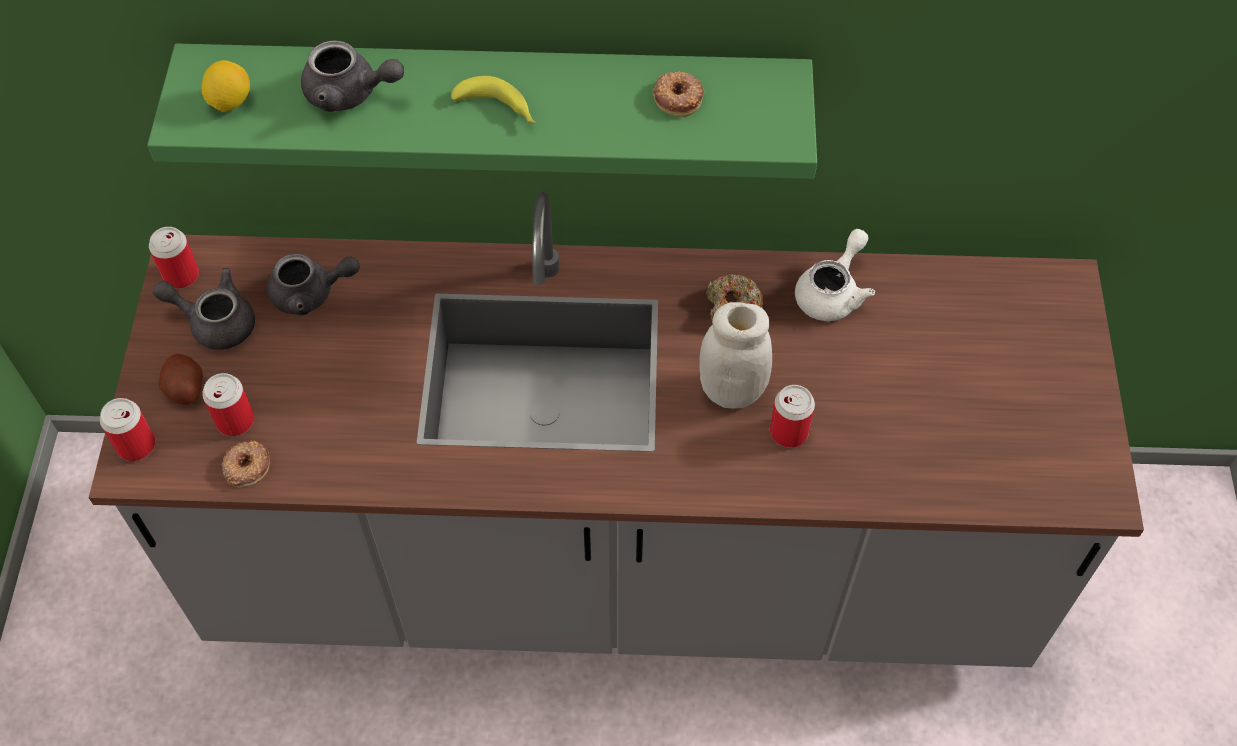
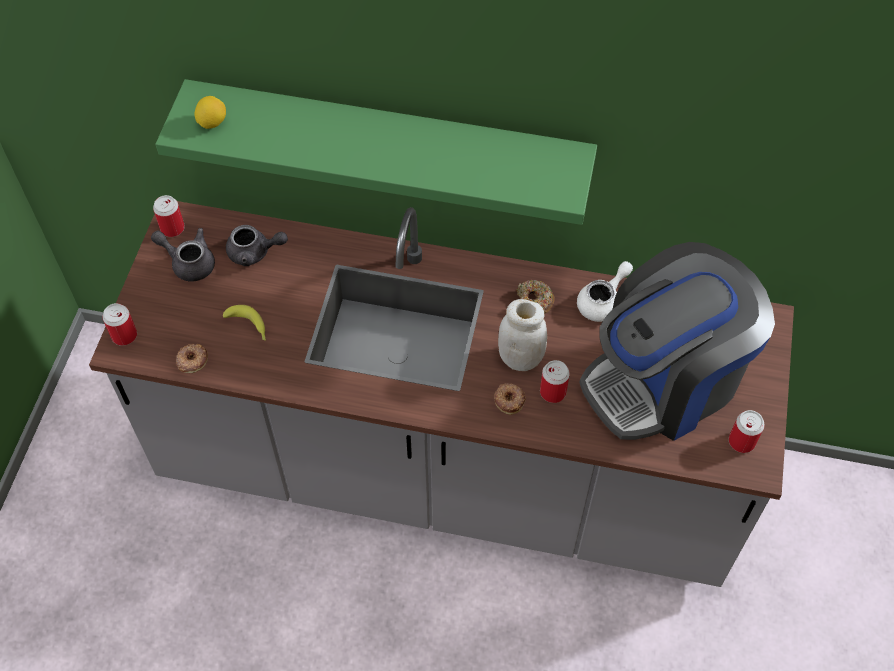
camera: 10 degrees right, 0 degrees up
potato [158,354,203,405] -> none
can [202,373,254,436] -> can moved to [729,410,764,453]
grey teapot [301,40,404,112] -> none
banana [451,76,535,124] -> banana moved to [223,305,266,340]
donut [653,71,704,117] -> donut moved to [494,383,526,415]
none -> coffee machine [579,242,775,441]

